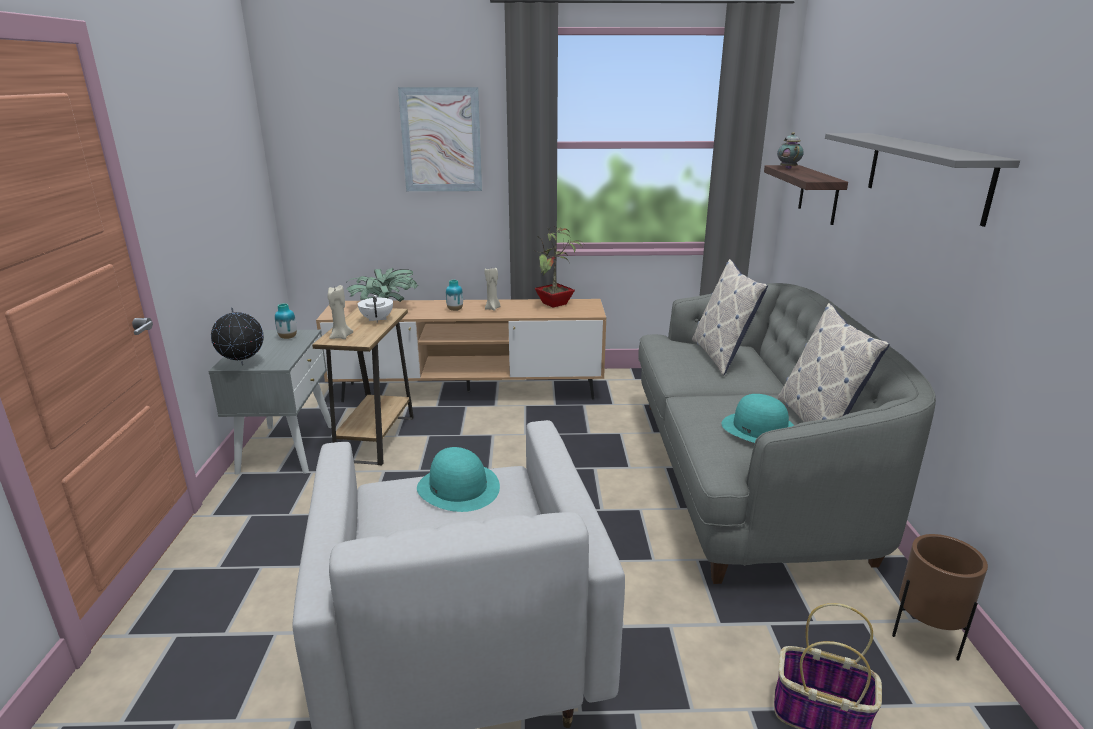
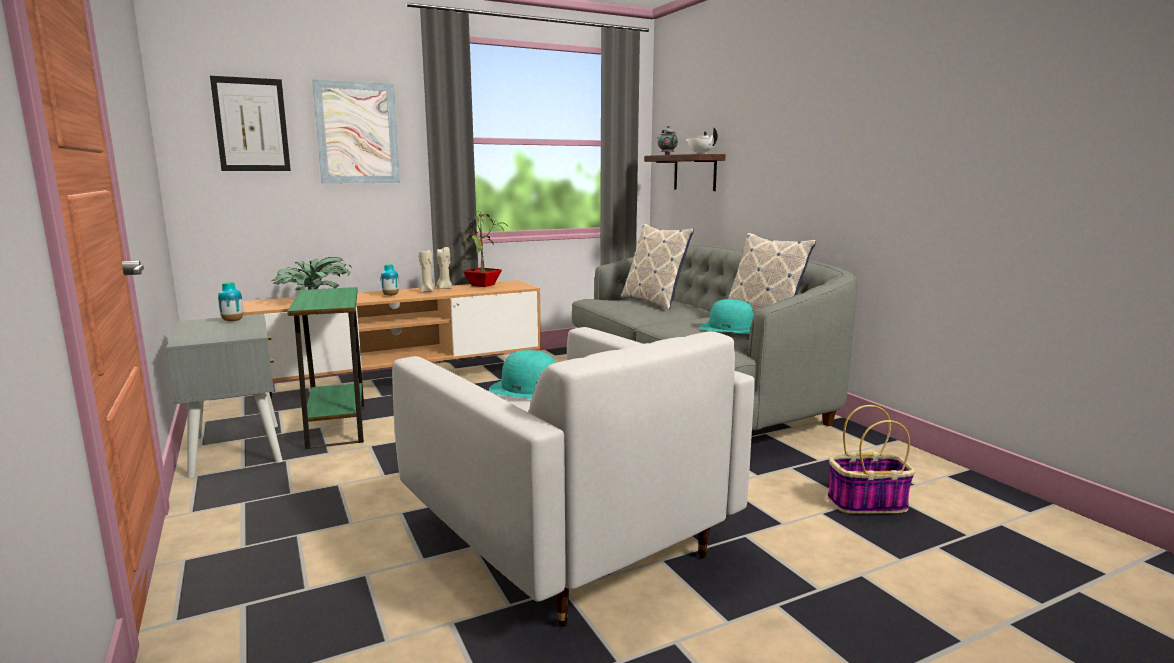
camera: 25 degrees left, 10 degrees down
globe [211,307,264,365] -> none
brown side table [312,307,414,465] -> green side table [287,287,364,449]
beige candle [328,285,353,339] -> beige candle moved to [436,247,452,289]
white teapot [358,295,393,323] -> white teapot moved to [685,127,718,154]
grey shelf [825,133,1020,227] -> none
brown planter [892,534,988,661] -> none
none -> picture [210,76,291,171]

